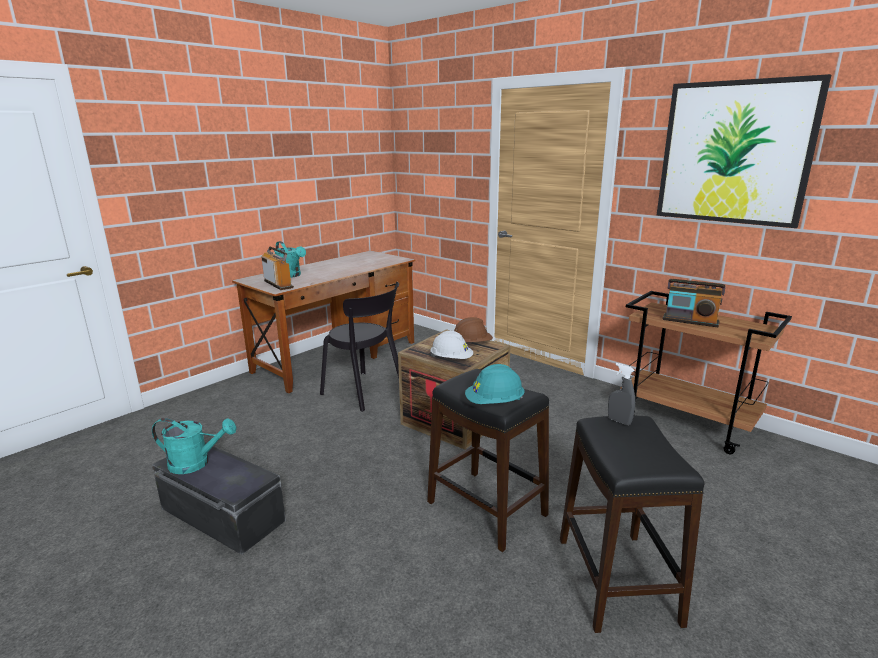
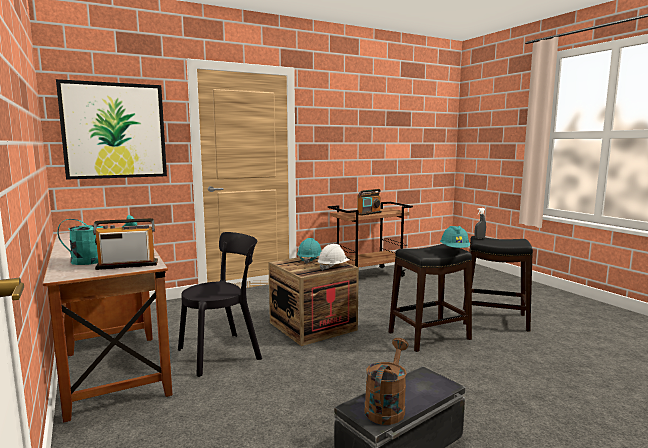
camera: 70 degrees left, 10 degrees down
turquoise watering can [152,418,237,474] -> brown watering can [364,338,408,425]
brown hard hat [454,317,493,342] -> turquoise hard hat [297,238,322,264]
picture [656,74,831,228] -> picture moved to [56,79,167,180]

